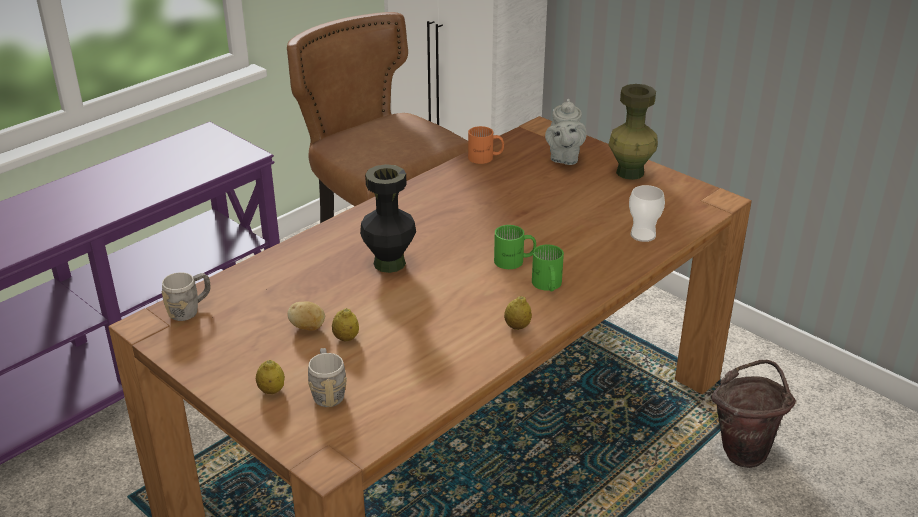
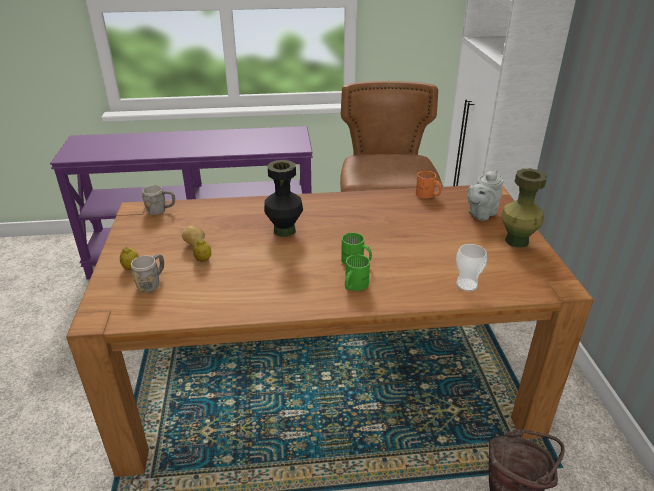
camera: 40 degrees right, 0 degrees up
lemon [504,296,532,330] -> none

